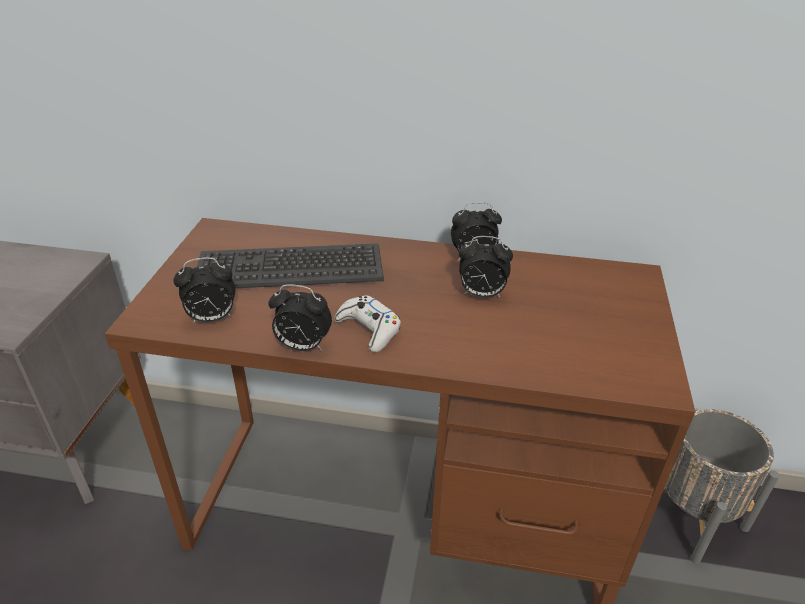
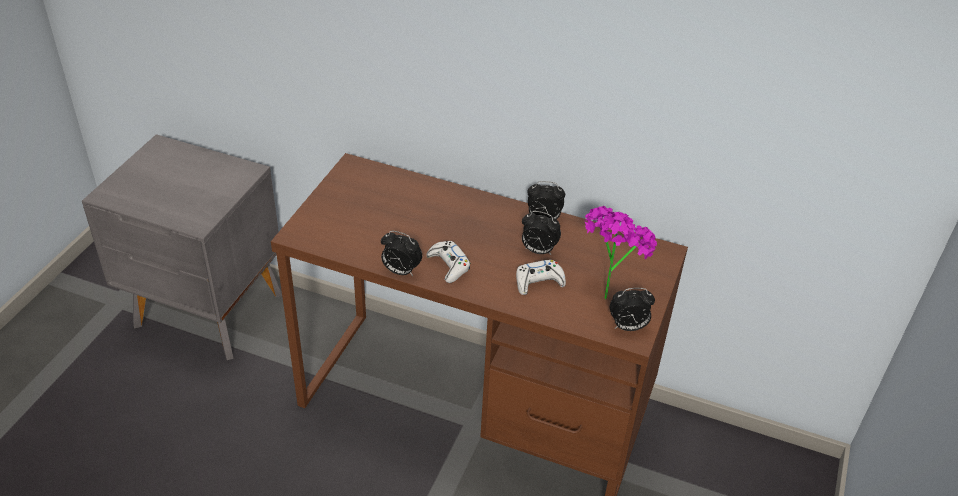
camera: 10 degrees right, 5 degrees up
alarm clock [173,257,235,323] -> alarm clock moved to [610,288,655,331]
keyboard [197,243,384,288] -> none
grey planter [663,409,780,564] -> none
none -> white game controller [516,260,566,295]
none -> potted plant [584,206,657,300]

